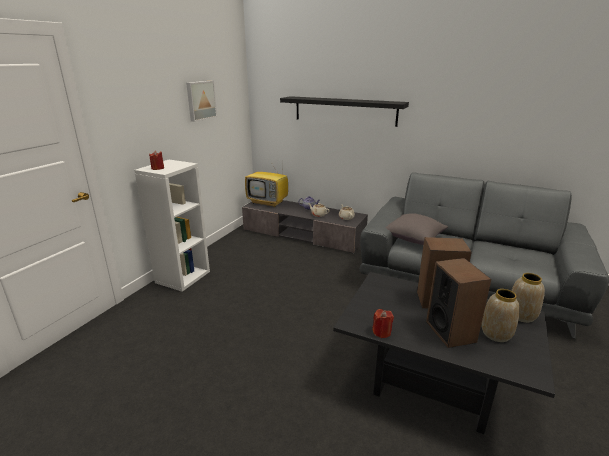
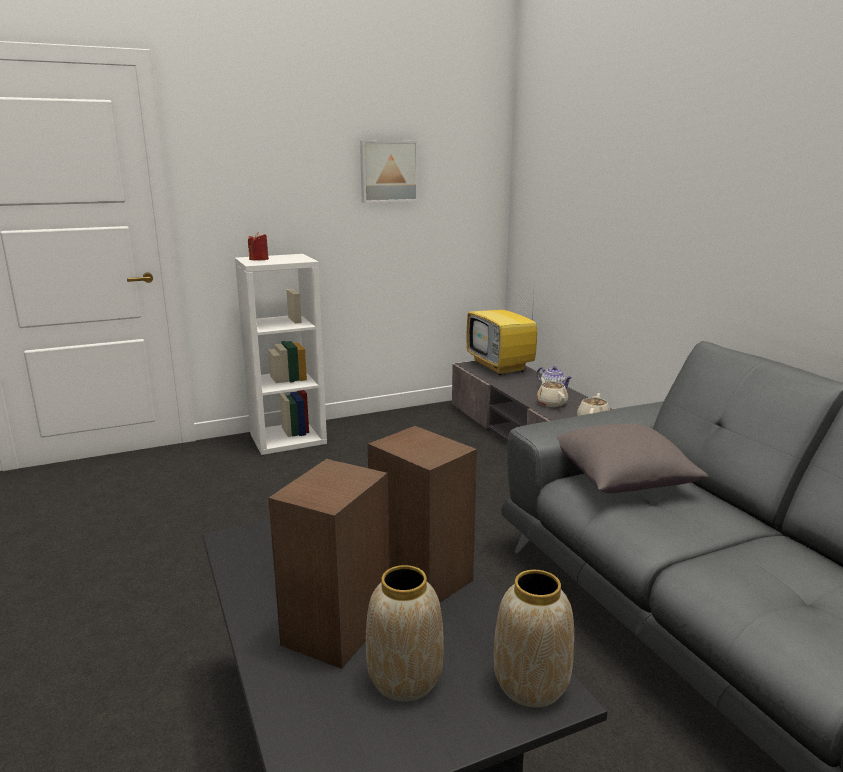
camera: 40 degrees right, 5 degrees down
black shelf [280,96,409,127] -> none
red candle [372,309,394,338] -> none

